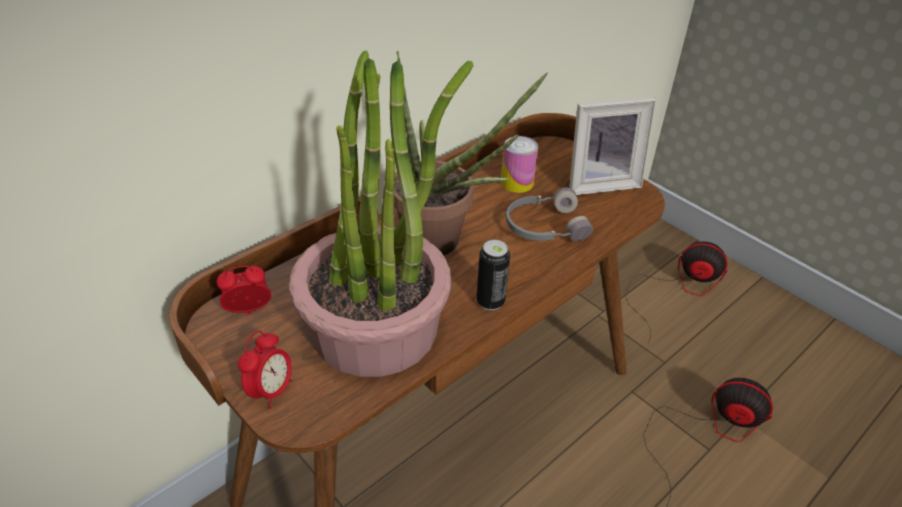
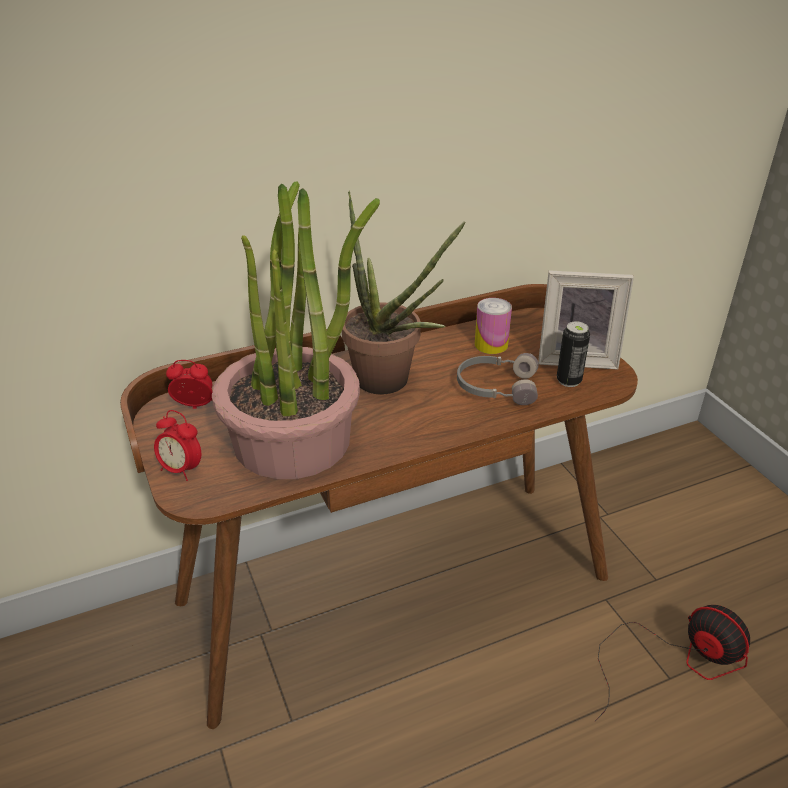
camera: 20 degrees right, 5 degrees down
alarm clock [238,331,293,409] -> alarm clock turned 75 degrees clockwise [154,410,201,481]
can [476,240,510,310] -> can moved to [557,321,590,387]
fan [625,241,728,344] -> none

